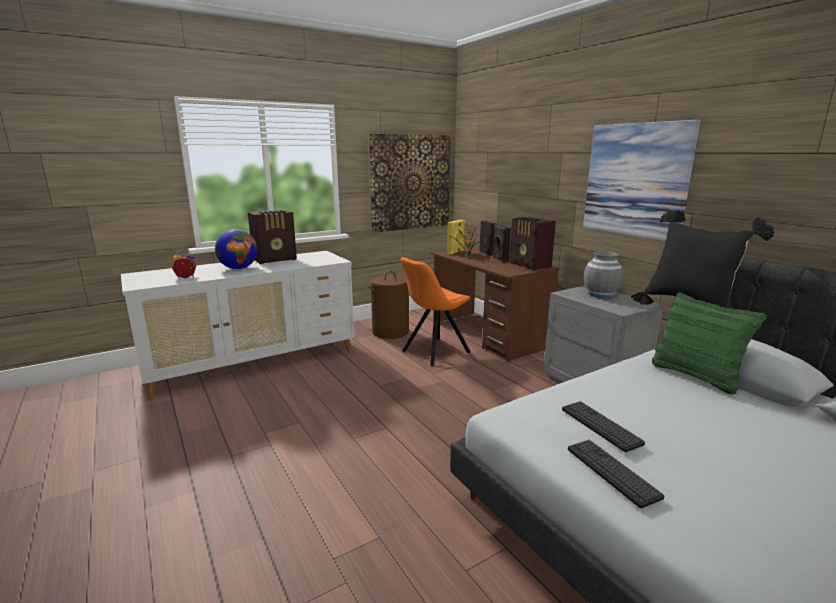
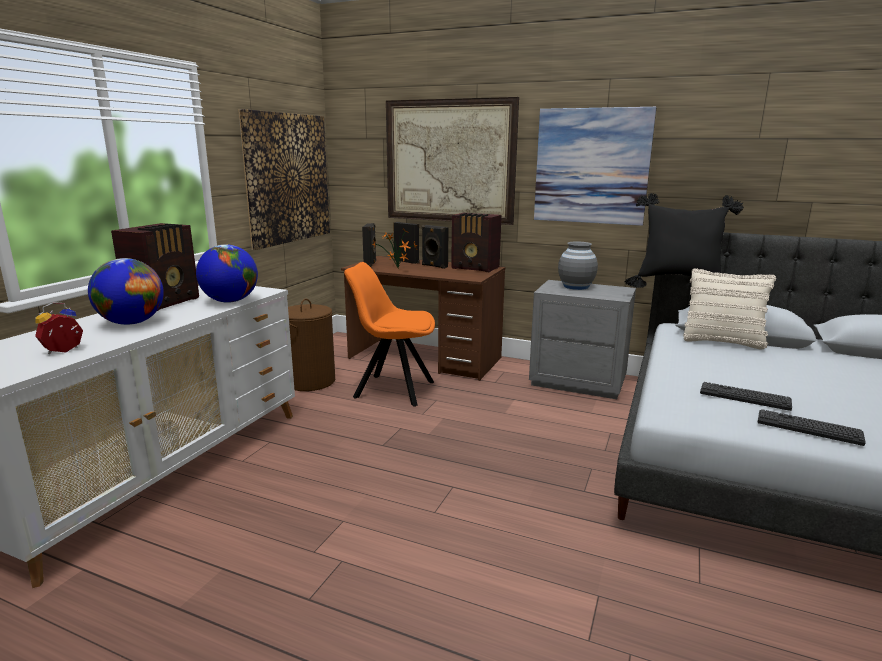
camera: 35 degrees left, 0 degrees up
orange chair [401,257,470,366] -> orange chair turned 90 degrees clockwise [344,262,435,407]
yellow speaker [447,220,465,254] -> black speaker [362,223,376,267]
green pillow [652,292,767,394] -> beige pillow [683,268,776,349]
none -> globe [196,244,258,303]
none -> picture [386,97,519,225]

